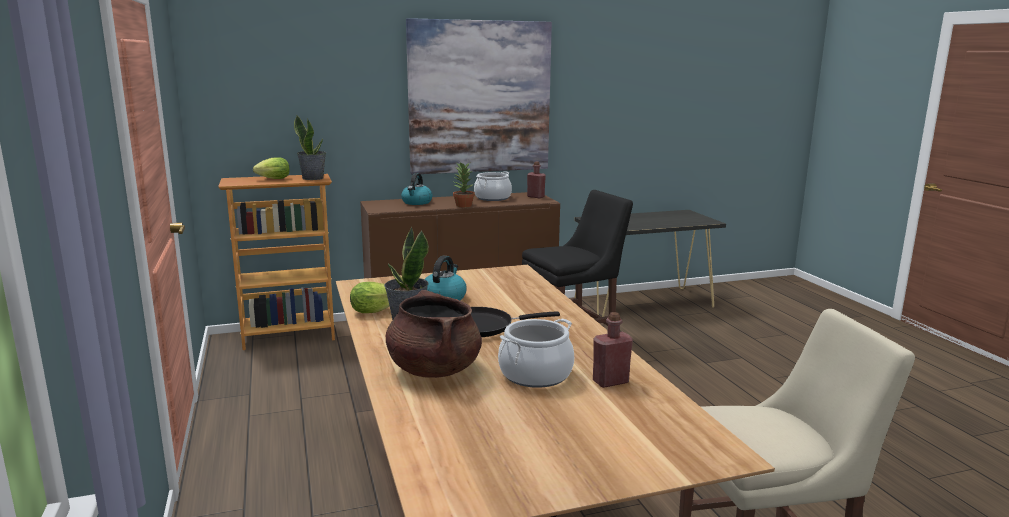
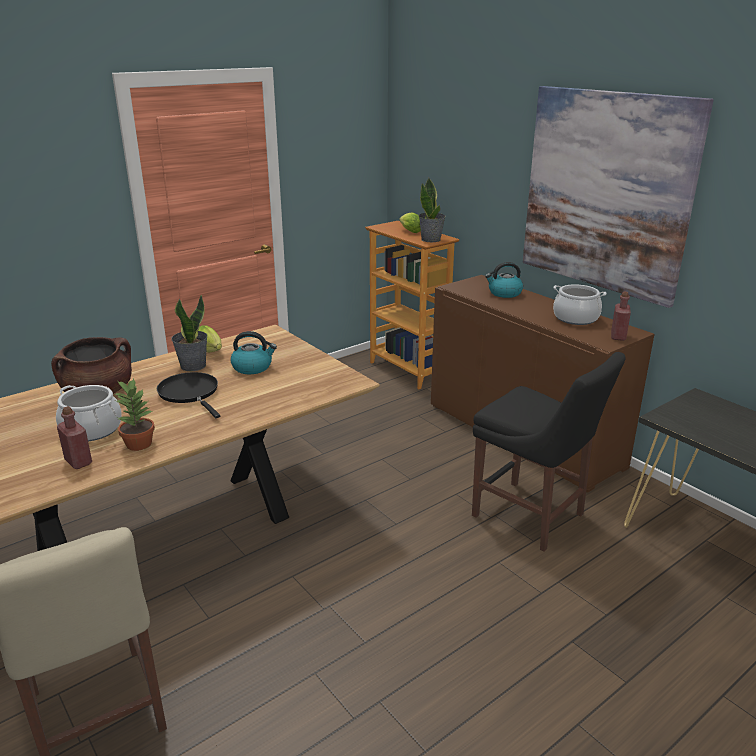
camera: 70 degrees right, 10 degrees up
potted plant [453,162,475,207] -> potted plant moved to [115,379,155,451]

